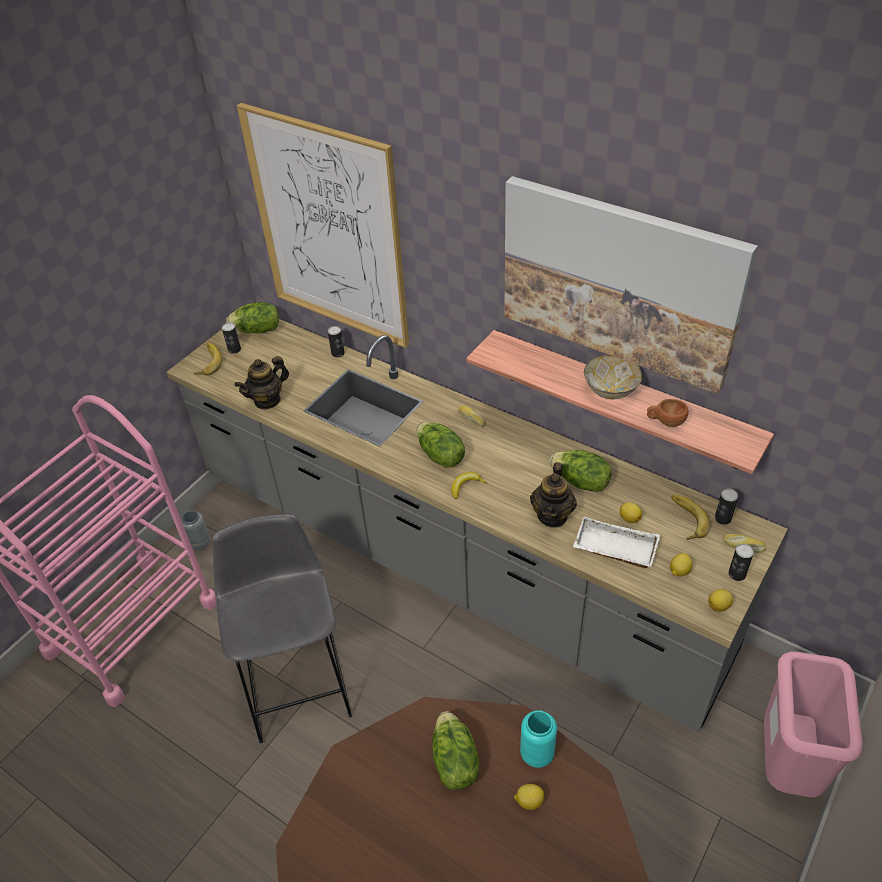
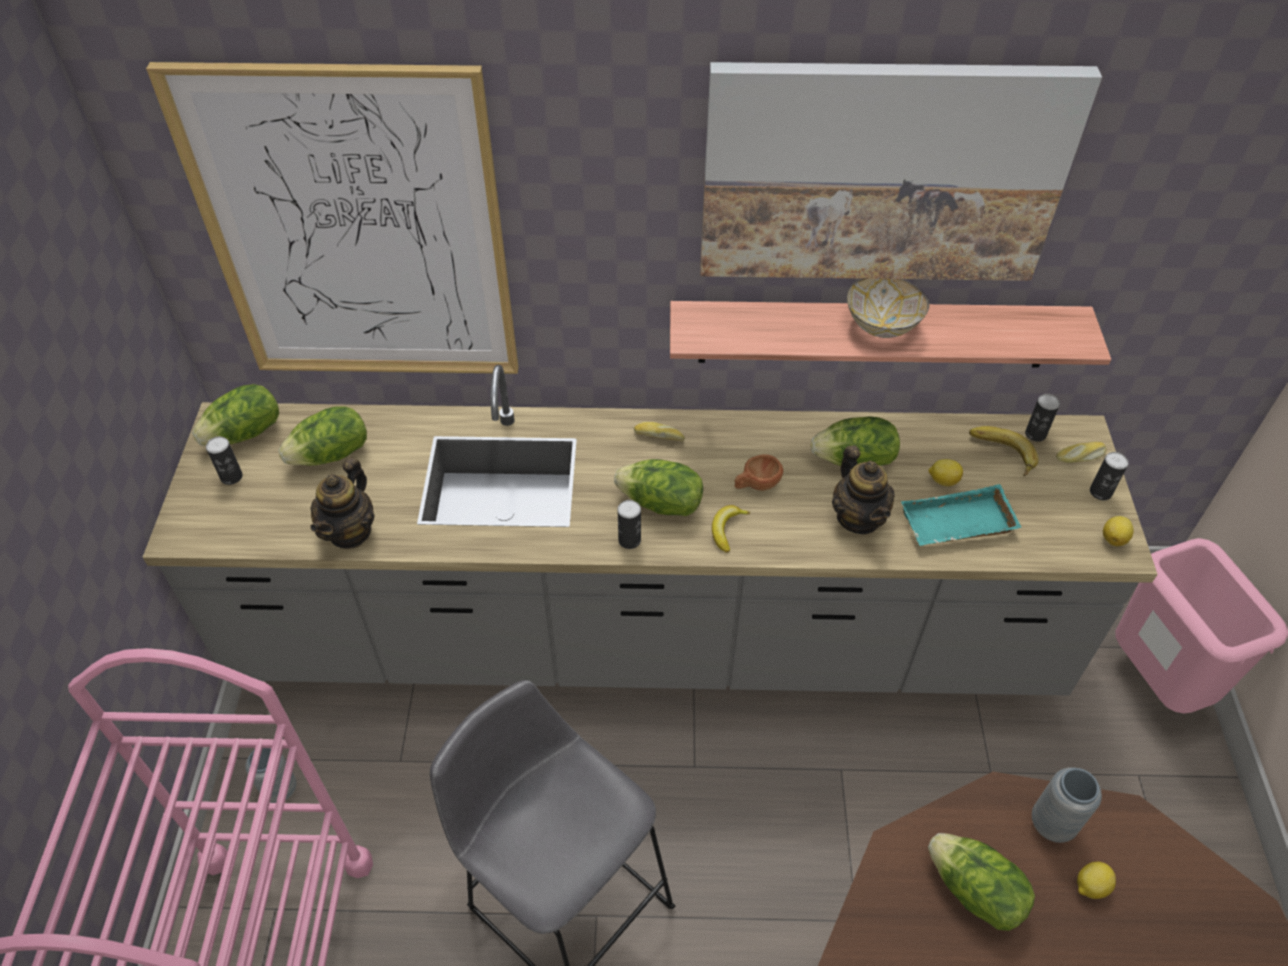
camera: 35 degrees left, 5 degrees up
banana [194,343,223,375] -> none
can [328,326,345,358] -> can moved to [618,500,641,549]
turquoise vase [520,710,557,768] -> grey vase [1032,767,1102,843]
white tray [573,516,660,568] -> turquoise tray [901,484,1022,546]
brown cup [647,399,689,427] -> brown cup moved to [734,454,783,491]
lemon [670,553,693,576] -> none
none -> lettuce [278,406,367,466]

